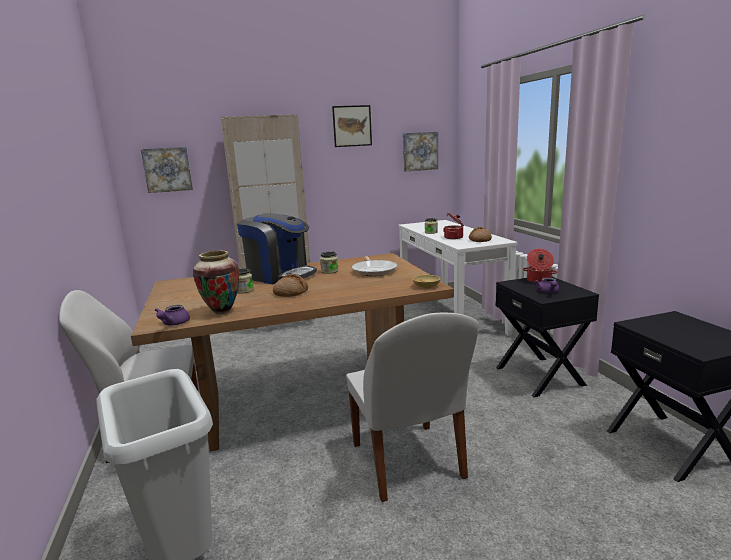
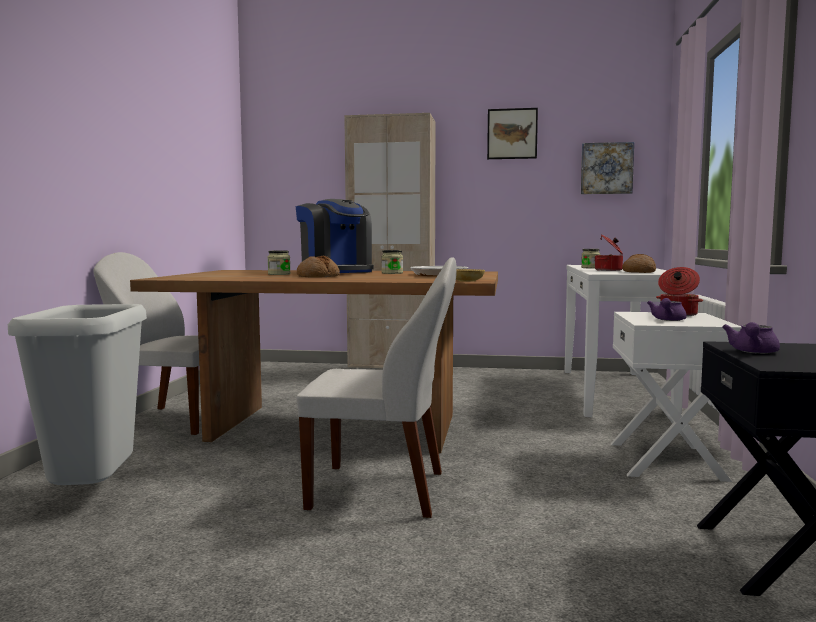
camera: 25 degrees right, 10 degrees down
picture [141,147,193,193] -> none
purple teapot [155,305,190,326] -> purple teapot moved to [723,322,780,354]
vase [193,251,239,314] -> none
white chair [346,313,479,502] -> white chair turned 90 degrees counterclockwise [297,257,457,518]
black nightstand [496,277,599,397] -> white nightstand [611,312,741,482]

